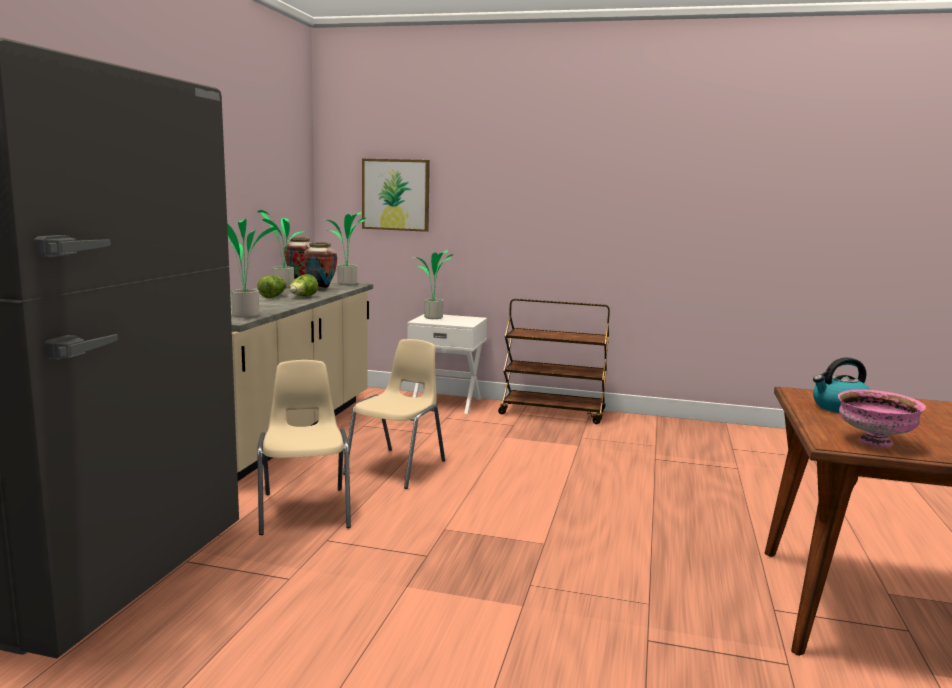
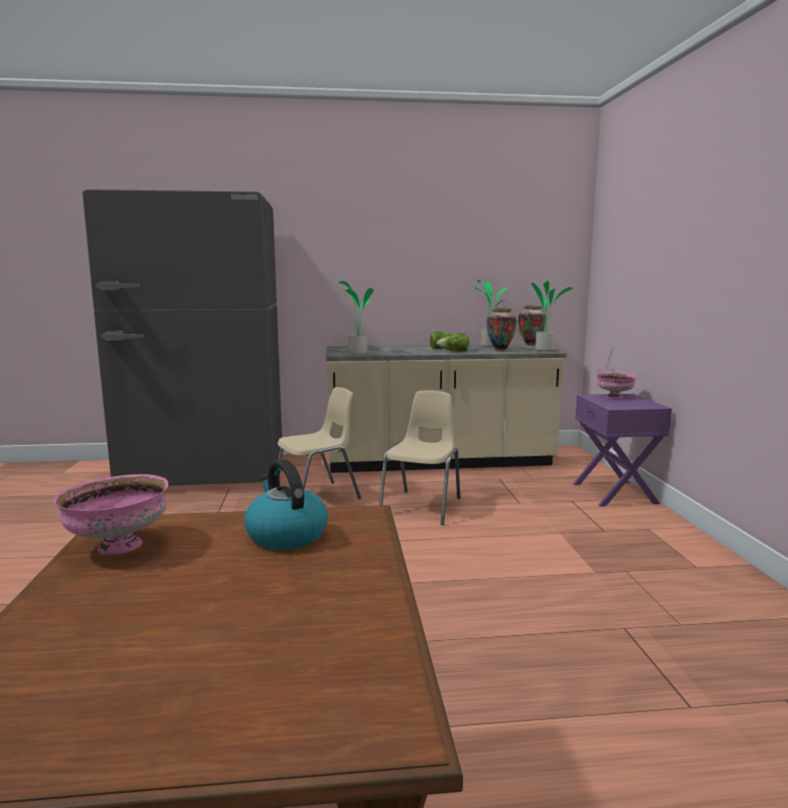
camera: 70 degrees right, 0 degrees up
beige chair [343,339,445,489] -> beige chair turned 75 degrees counterclockwise [379,390,460,525]
picture [362,159,430,232] -> none
white nightstand [407,314,487,414] -> purple nightstand [573,394,672,507]
potted plant [412,250,453,319] -> pink bowl [596,372,637,399]
brown cart [498,299,610,424] -> none

